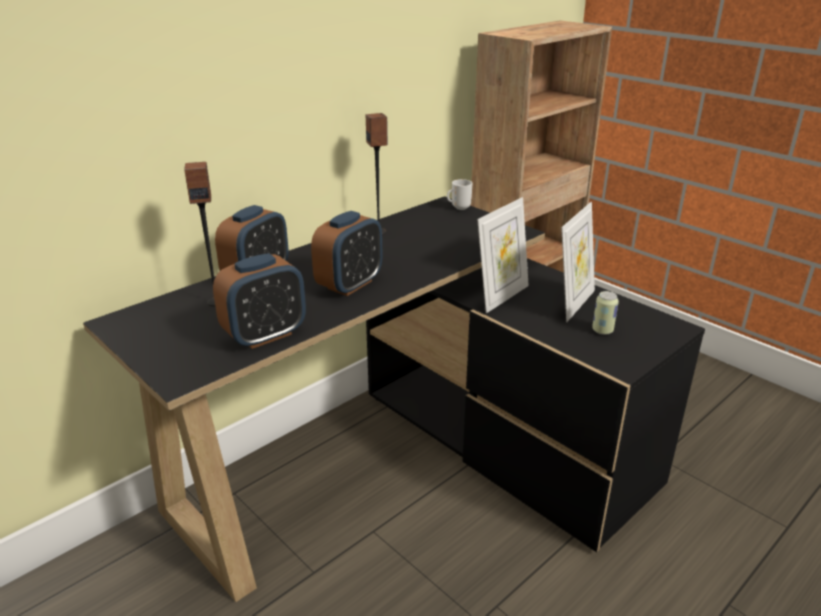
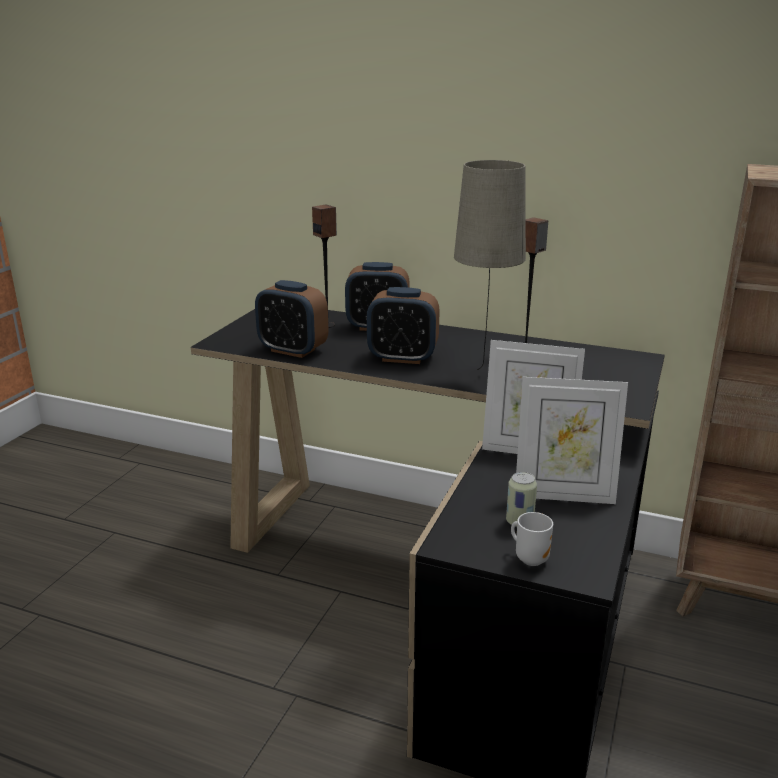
camera: 65 degrees right, 5 degrees down
mug [447,179,473,210] -> mug moved to [511,512,553,566]
none -> beige table lamp [454,160,526,370]

